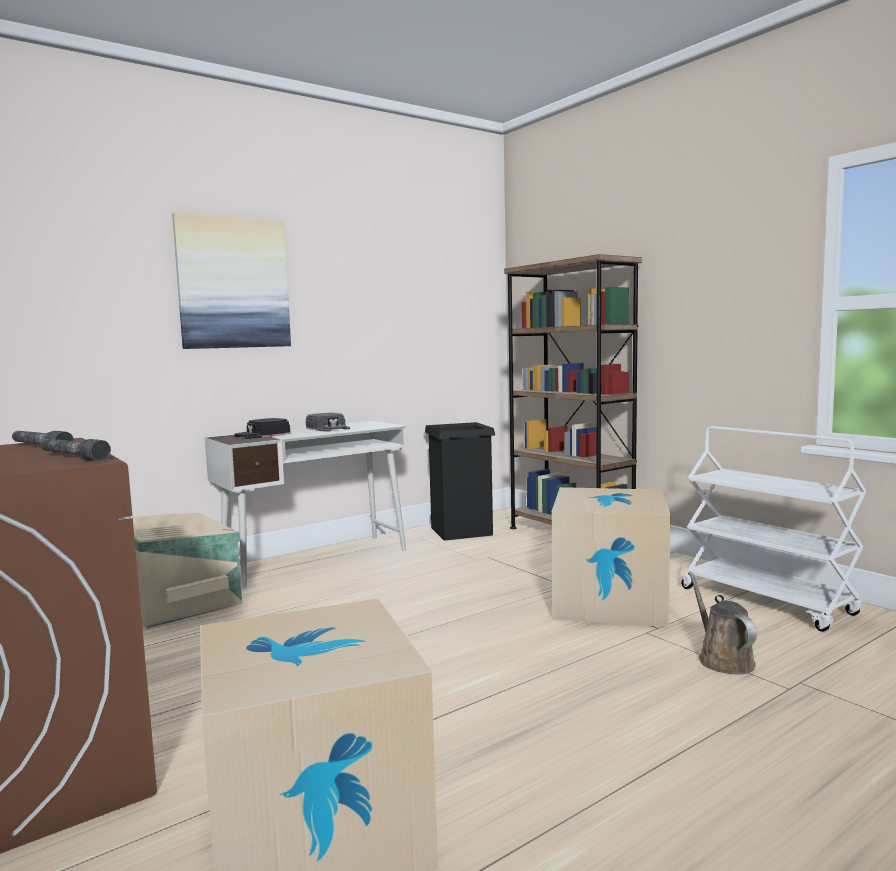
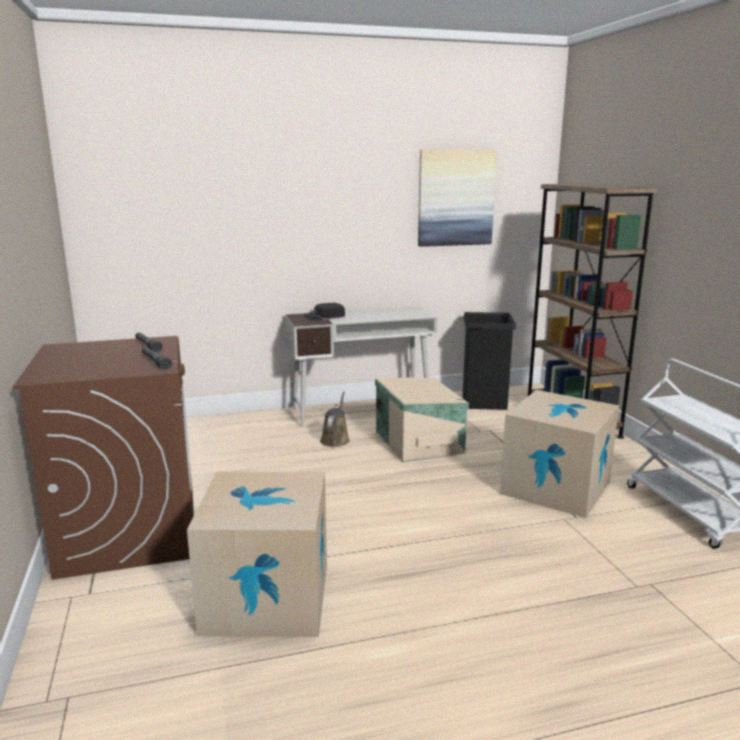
camera: 20 degrees right, 10 degrees up
beige storage box [132,513,242,628] -> beige storage box moved to [375,378,469,463]
picture [172,212,291,349] -> picture moved to [418,149,497,247]
black cap [306,413,350,432] -> none
brown watering can [688,572,757,675] -> brown watering can moved to [320,392,350,447]

